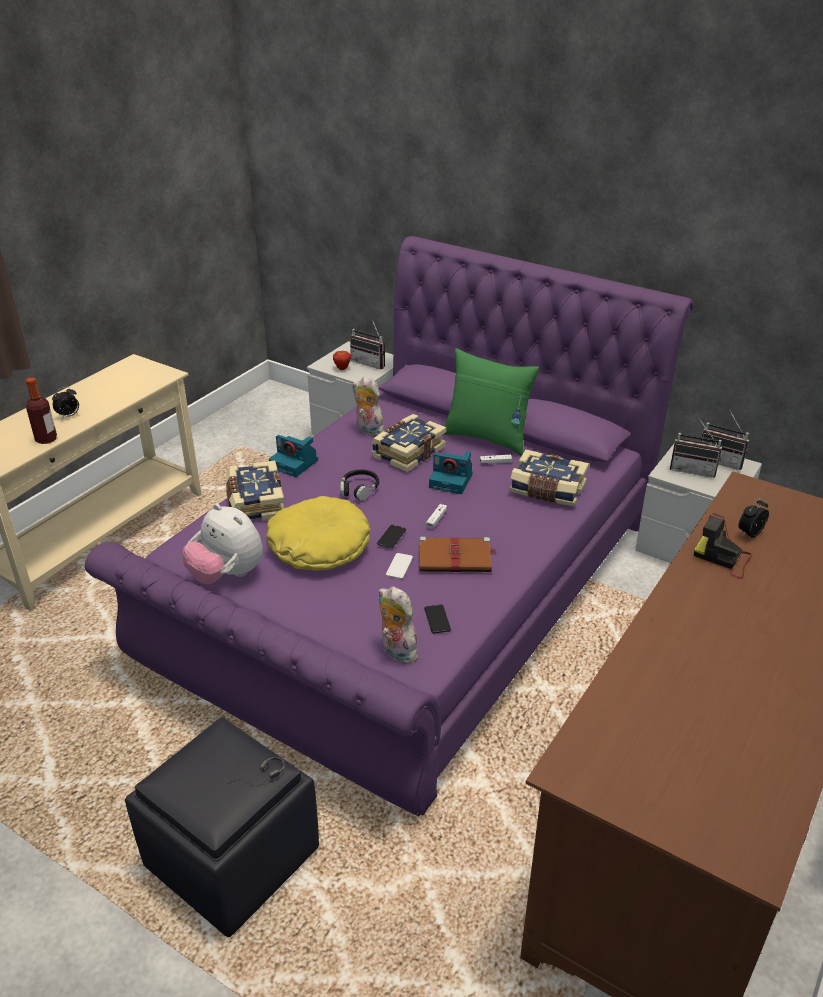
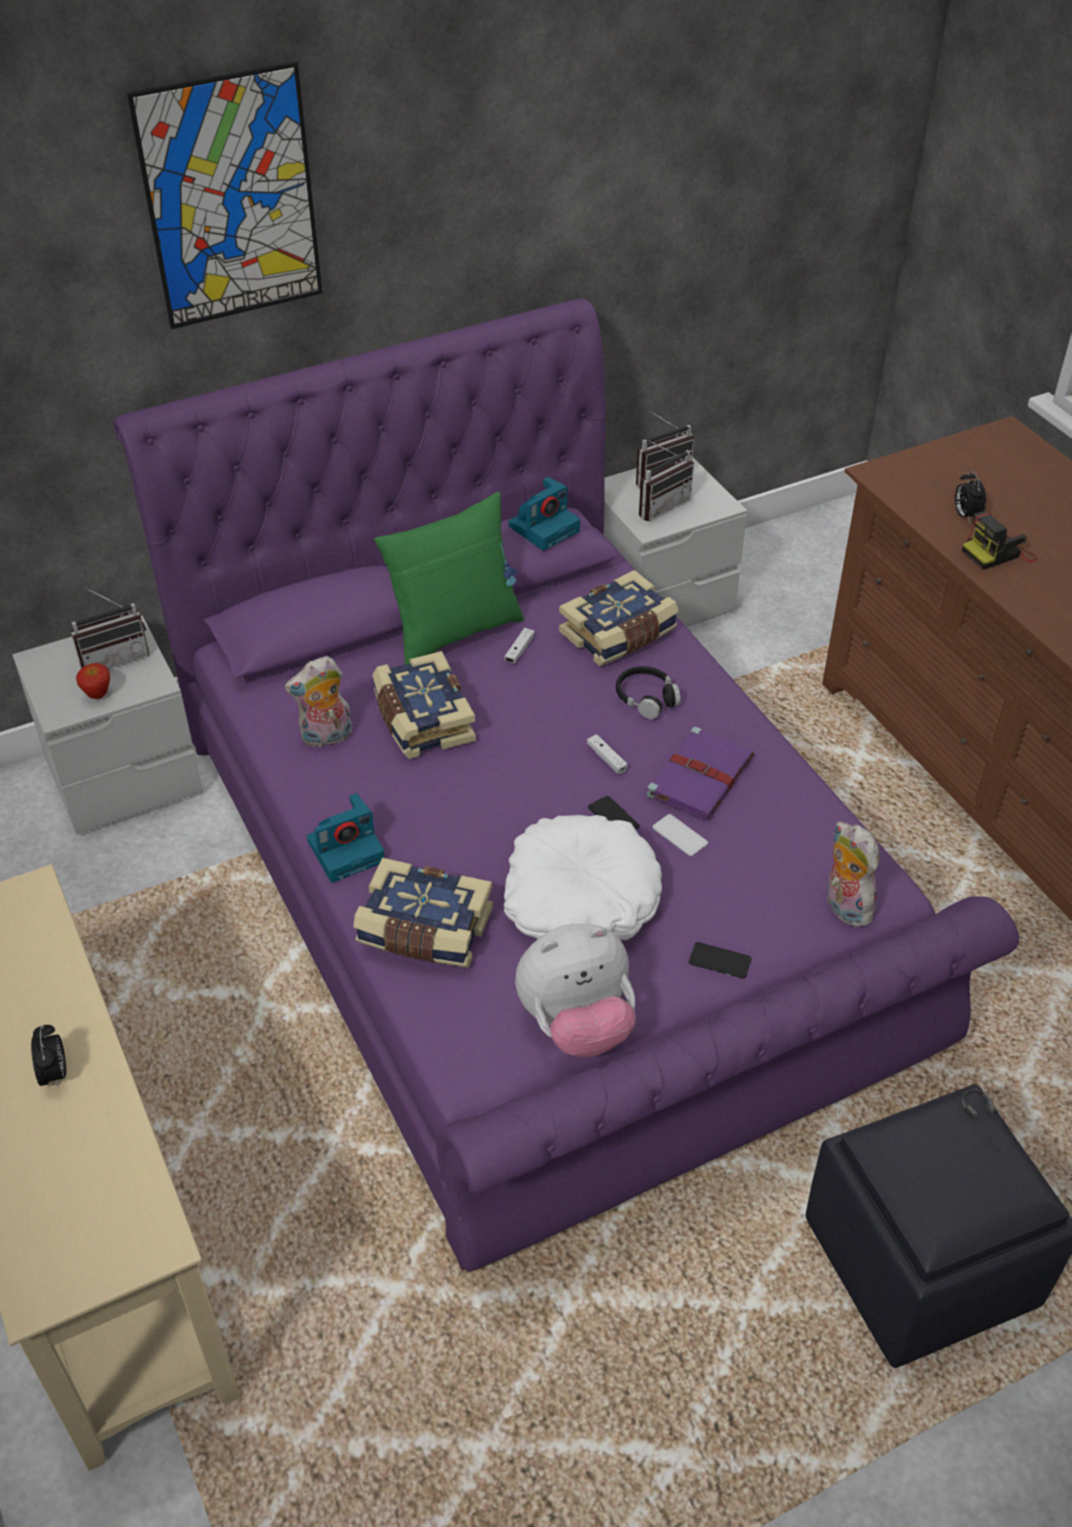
camera: 60 degrees left, 10 degrees up
bottle [26,378,57,444] -> none
yellow pillow [267,496,370,571] -> white pillow [504,815,662,940]
black headphones [340,469,379,501] -> black headphones moved to [616,666,680,719]
plush toy [379,586,418,664] -> plush toy turned 75 degrees clockwise [825,821,879,927]
brown book [419,536,496,572] -> purple book [647,727,754,820]
phone [424,605,451,633] -> phone moved to [689,942,751,978]
camera [429,451,473,494] -> camera moved to [508,477,580,551]
none -> picture [127,62,322,329]

